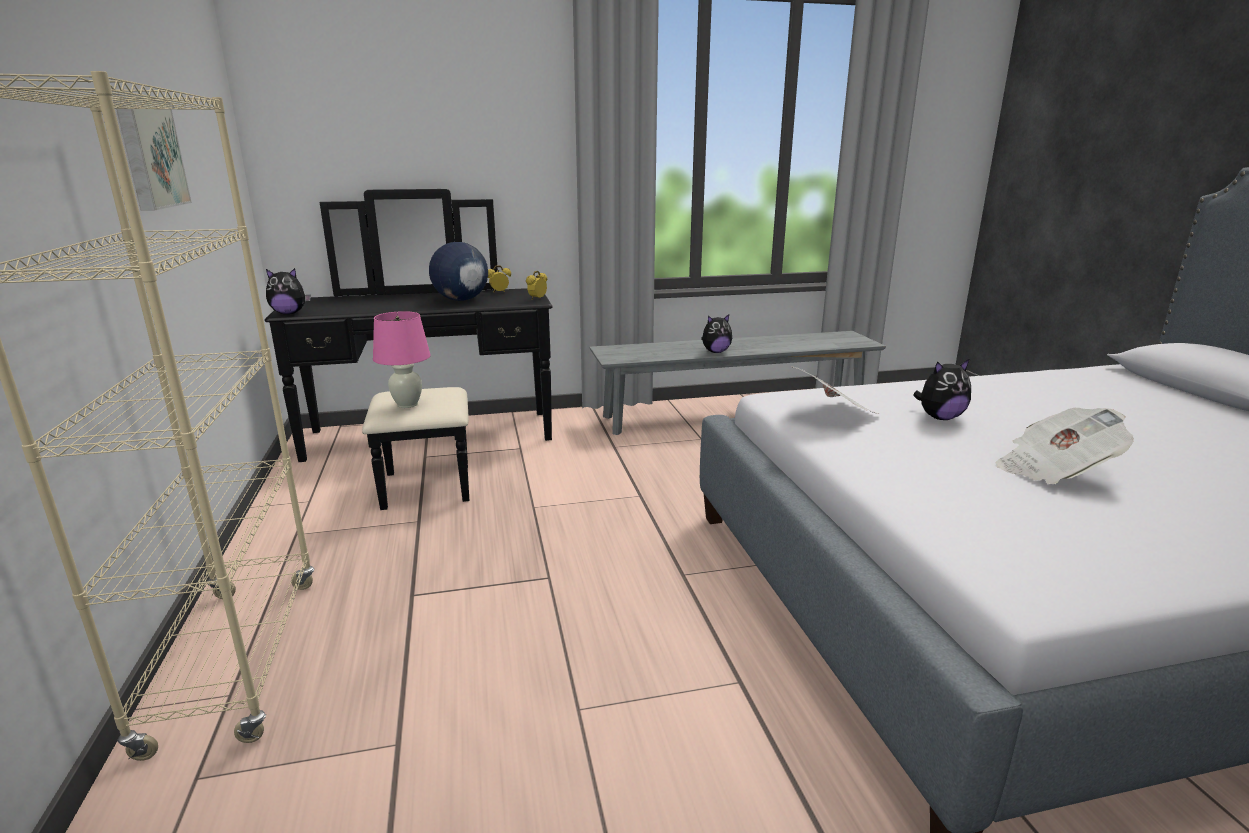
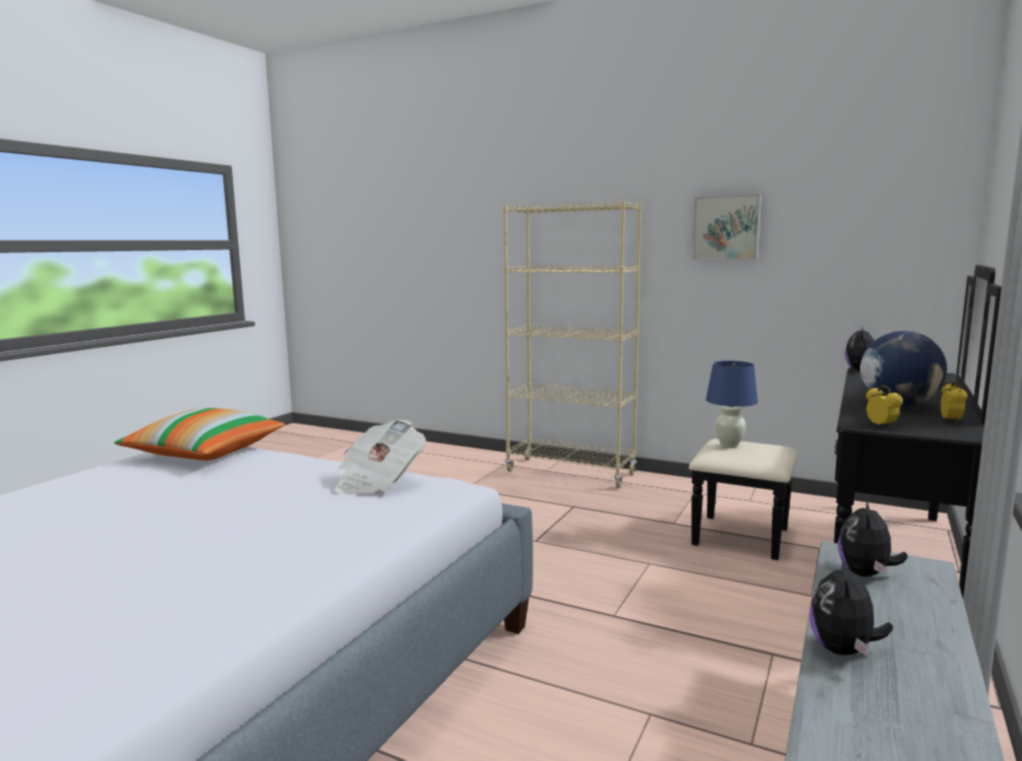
camera: 130 degrees right, 10 degrees down
pink table lamp [373,311,431,408] -> blue table lamp [706,361,758,447]
plush toy [913,359,971,420] -> plush toy moved to [838,499,908,577]
newspaper [996,408,1134,484] -> none
none -> pillow [114,407,285,461]

